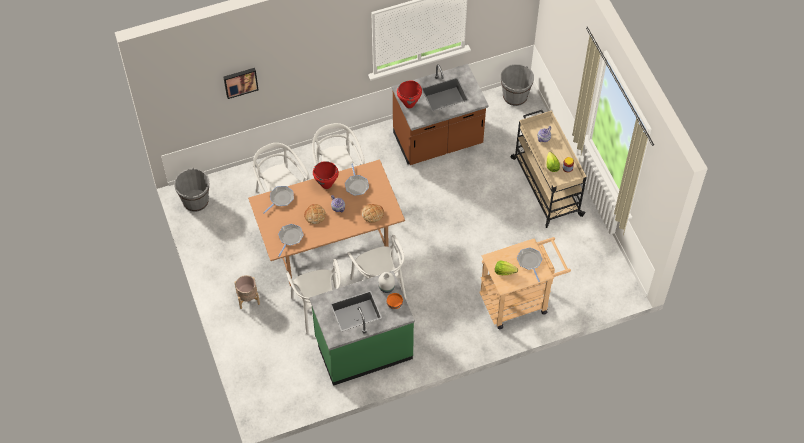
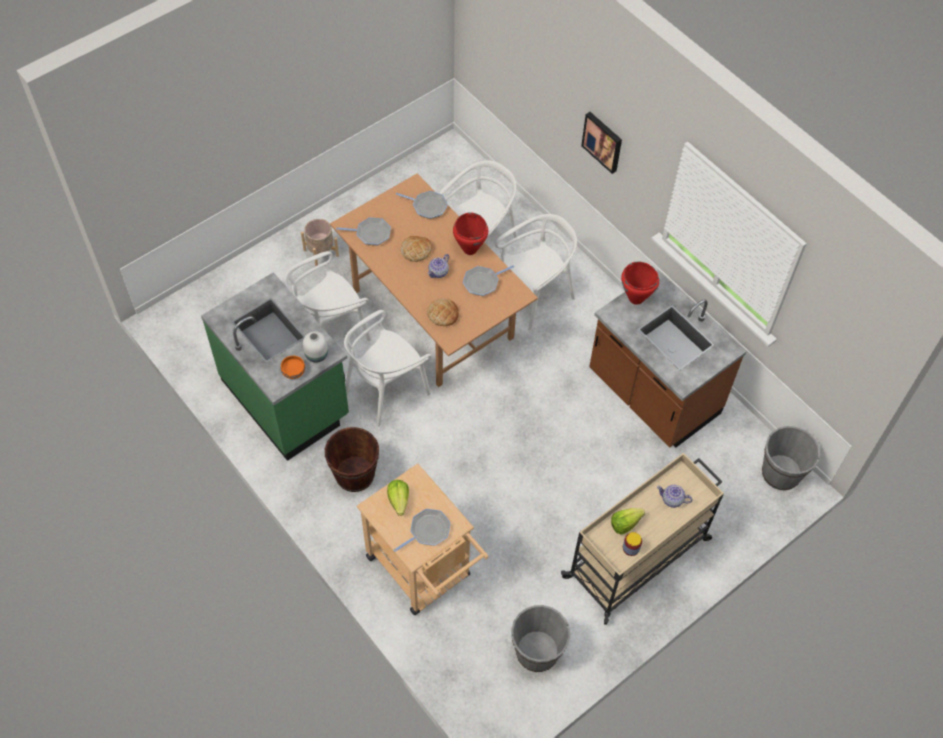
camera: 70 degrees right, 0 degrees up
grey bucket [174,168,209,212] -> grey bucket moved to [511,605,570,672]
picture [224,68,258,99] -> picture moved to [581,112,622,174]
none -> brown bucket [325,427,379,492]

